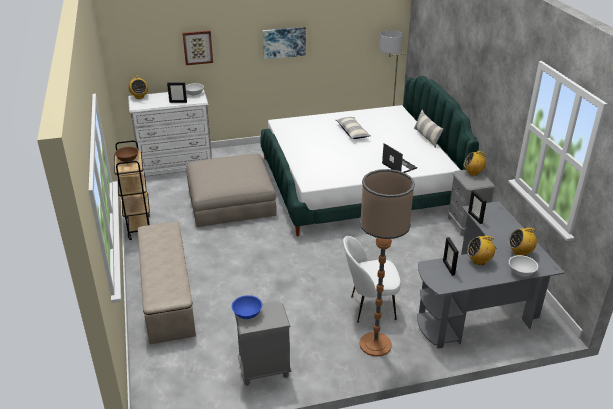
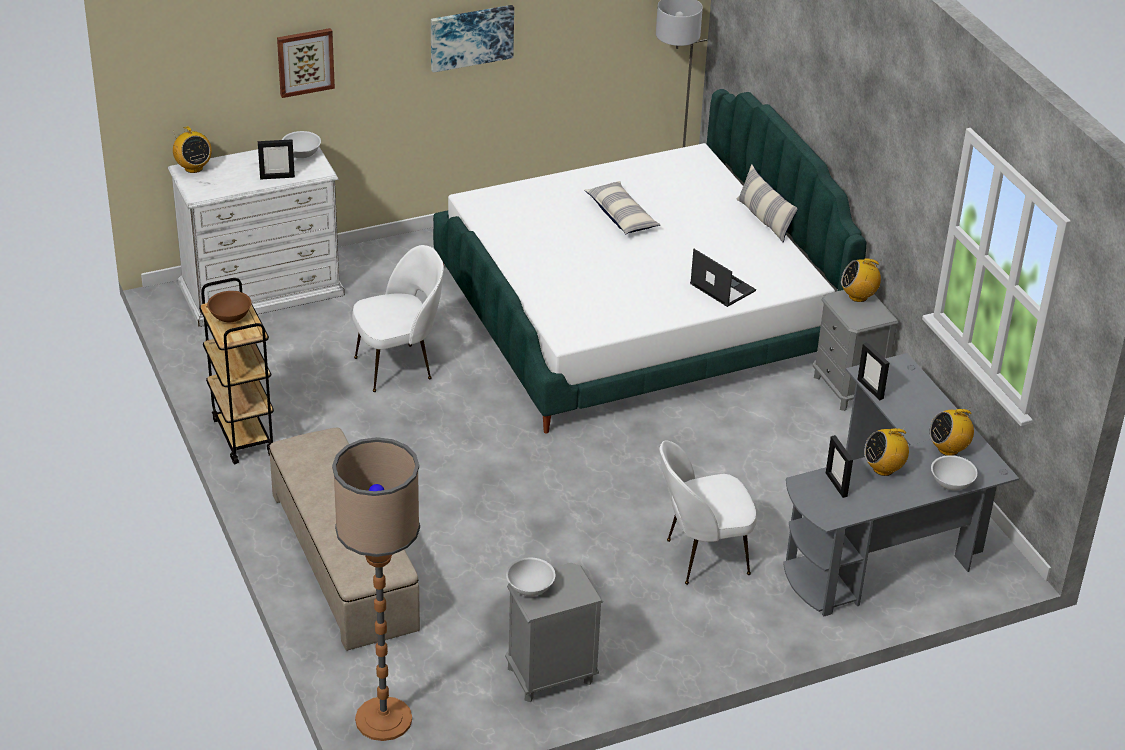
camera: 10 degrees left, 5 degrees up
beige ottoman [186,154,277,227] -> white chair [352,245,444,392]
blue bowl [231,295,262,319] -> white bowl [506,558,555,596]
floor lamp [359,169,415,357] -> floor lamp moved to [332,437,420,741]

